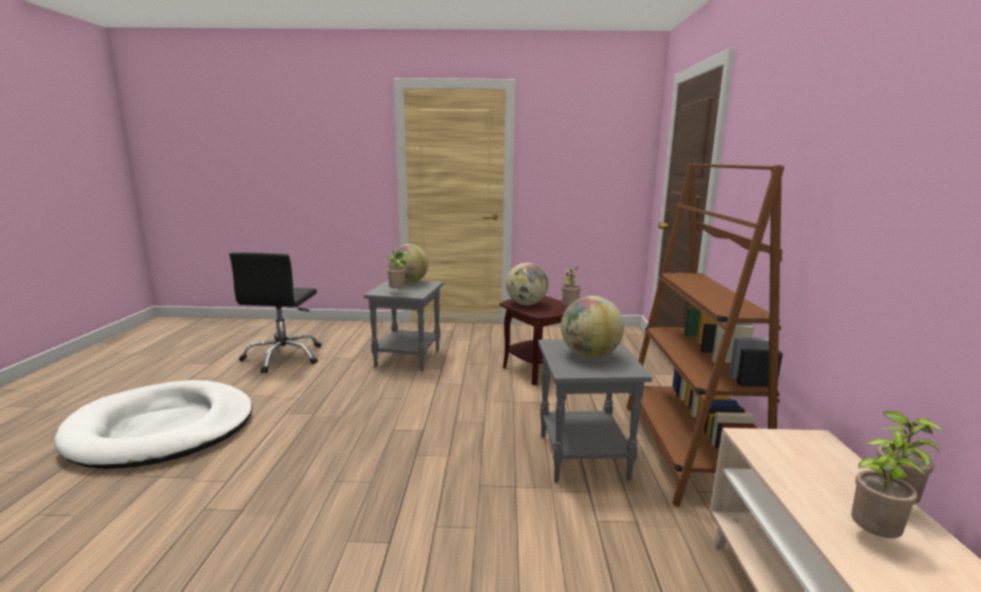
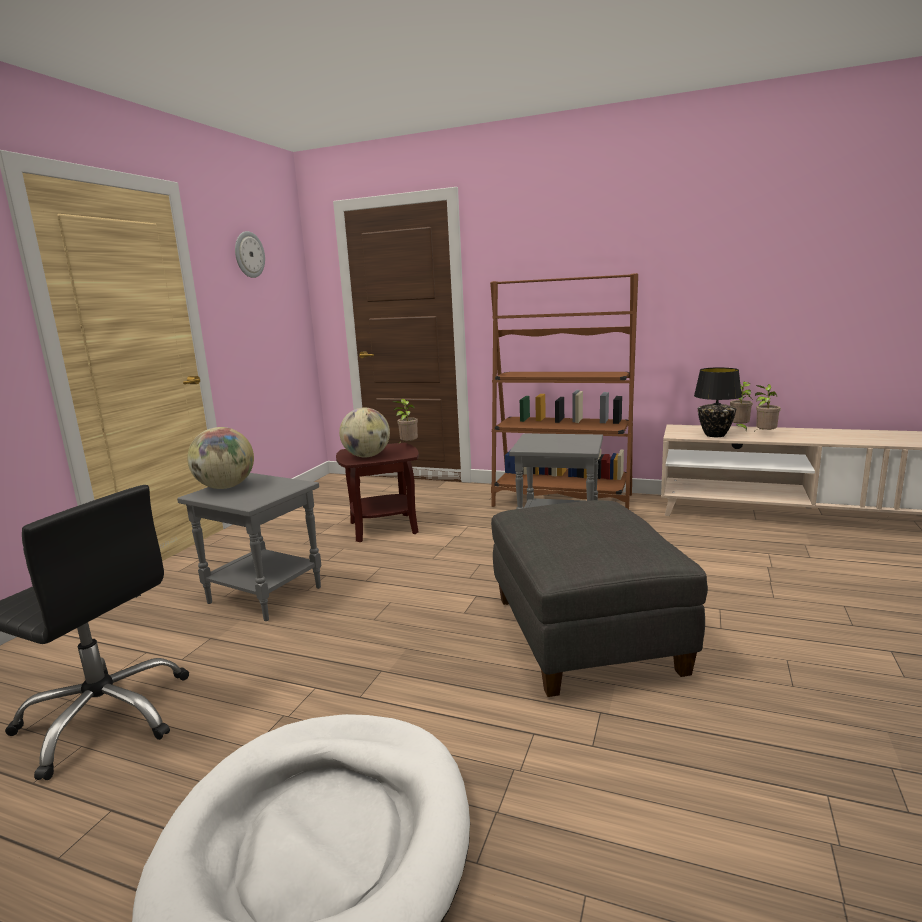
camera: 70 degrees left, 0 degrees up
potted plant [387,251,409,290] -> none
globe [561,296,624,358] -> none
none -> wall clock [235,231,265,278]
none -> grey ottoman [491,500,708,697]
none -> black table lamp [694,367,742,437]

